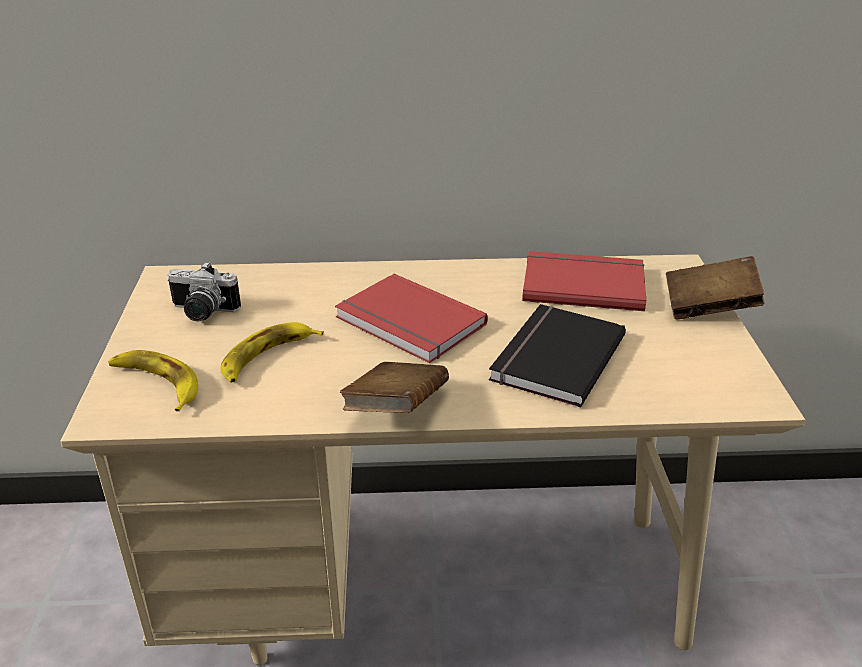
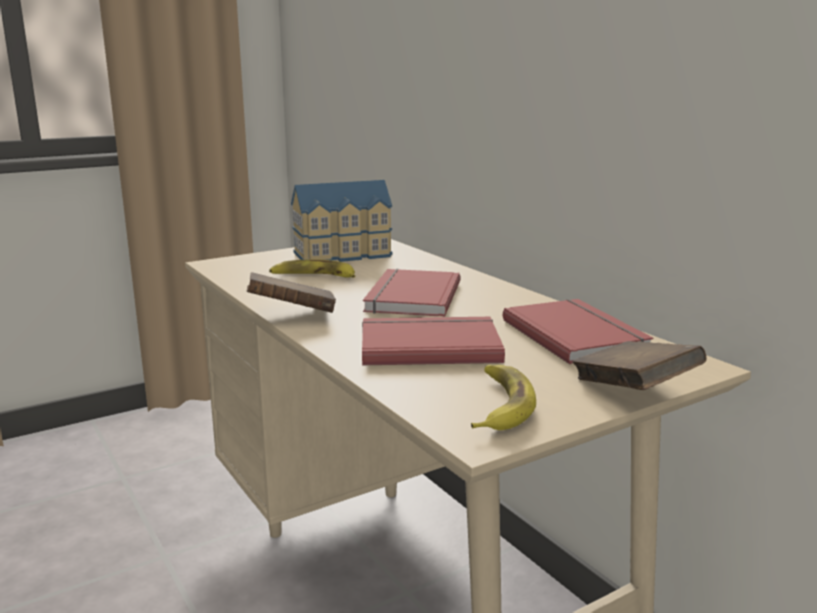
camera: 60 degrees right, 15 degrees down
banana [108,350,198,412] -> banana moved to [471,365,536,430]
camera [168,262,241,322] -> toy house [291,180,392,262]
black book [489,304,626,408] -> red book [362,317,505,365]

